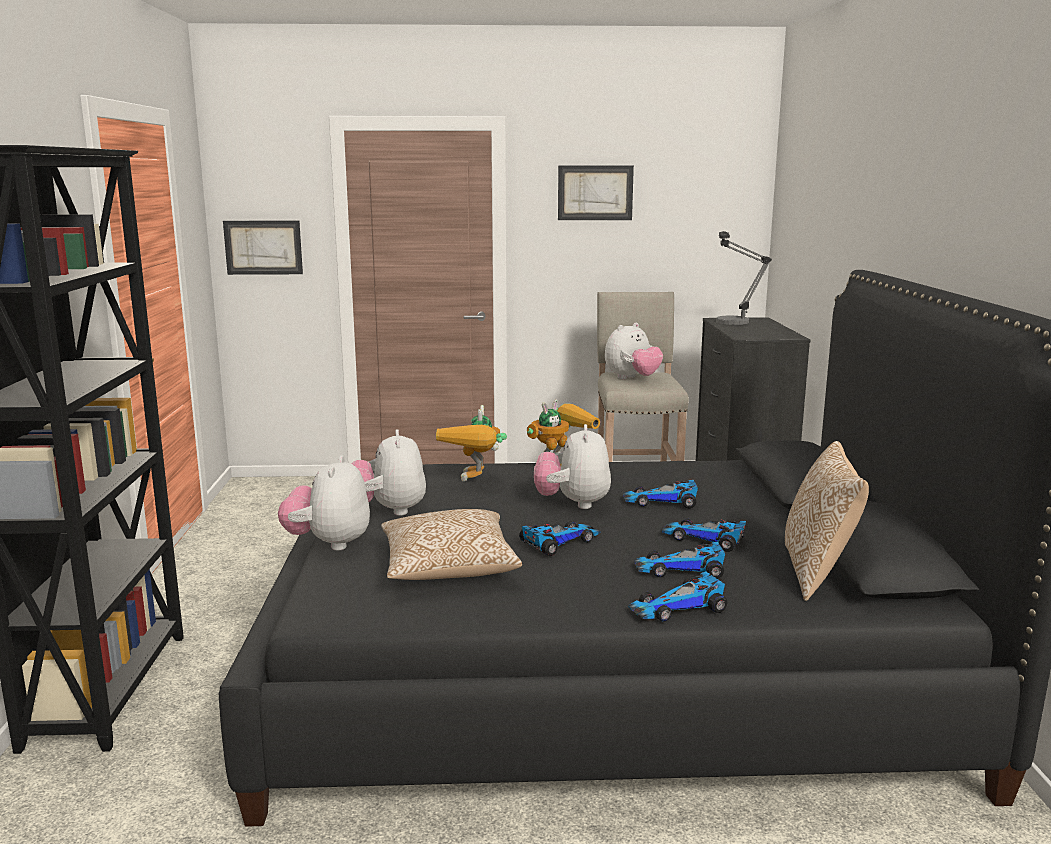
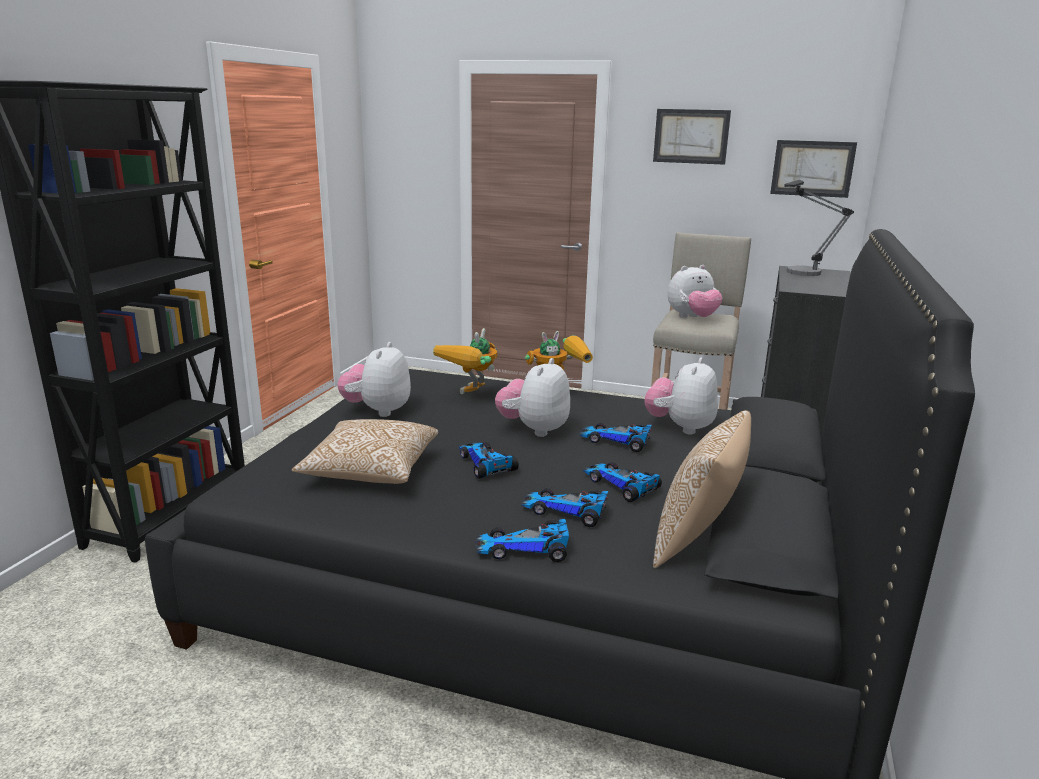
camera: 20 degrees right, 5 degrees up
picture [223,221,303,275] -> picture moved to [770,140,857,198]
plush toy [278,456,370,551] -> plush toy moved to [645,358,718,435]
toy car [519,520,601,556] -> toy car turned 105 degrees counterclockwise [459,442,519,479]

